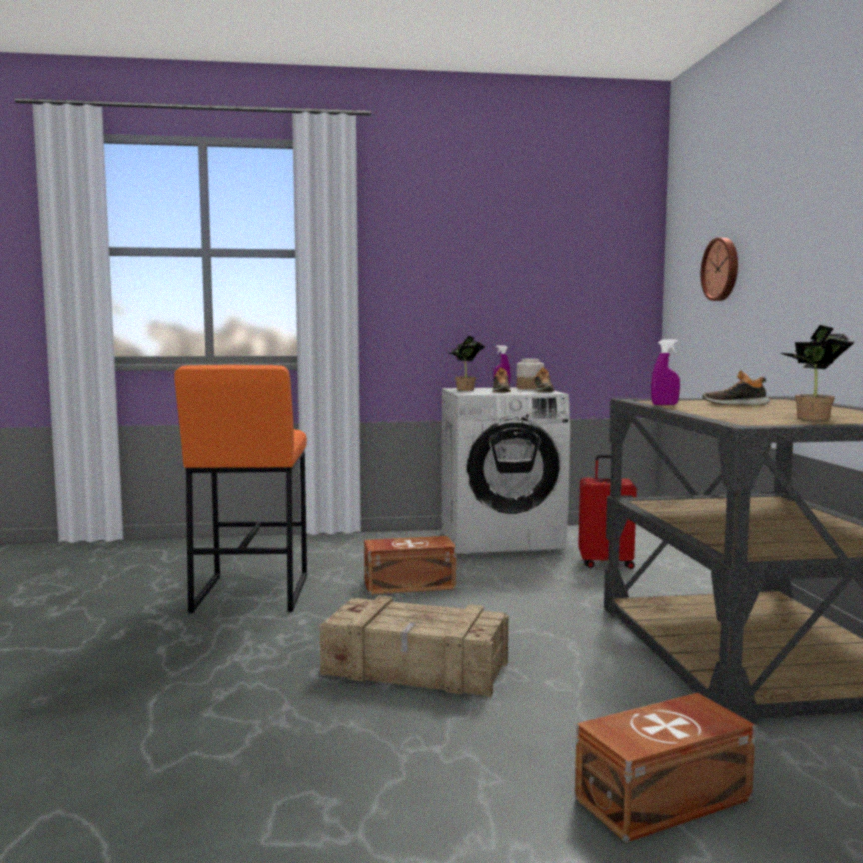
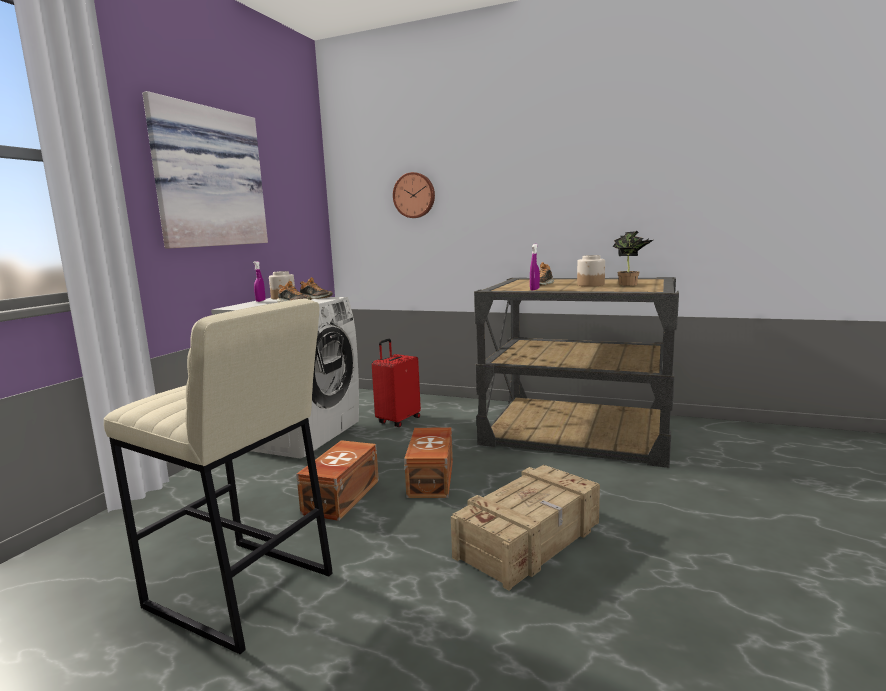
camera: 60 degrees left, 5 degrees up
orange stool [174,365,307,613] -> beige stool [104,298,333,654]
potted plant [448,336,486,391] -> none
brown storage box [575,693,756,843] -> brown storage box moved to [404,427,453,498]
none -> picture [142,91,268,249]
none -> jar [577,255,605,287]

